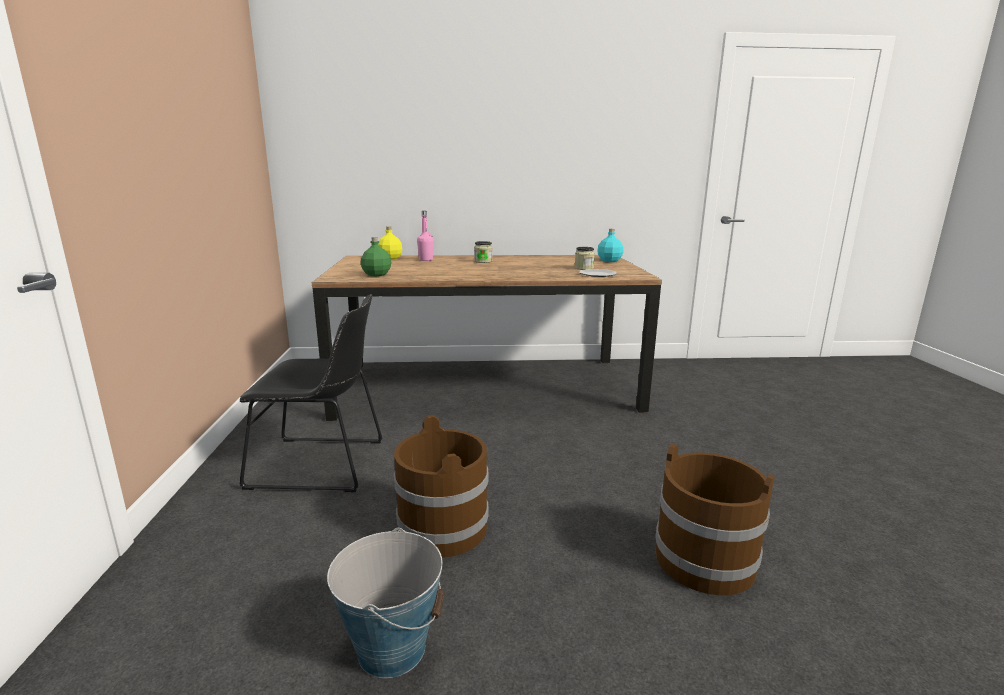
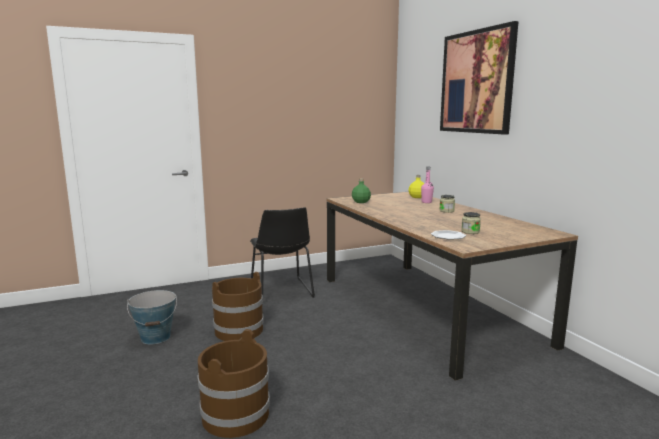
camera: 70 degrees right, 5 degrees down
turquoise bottle [597,229,623,262] -> none
none -> picture [440,21,519,135]

